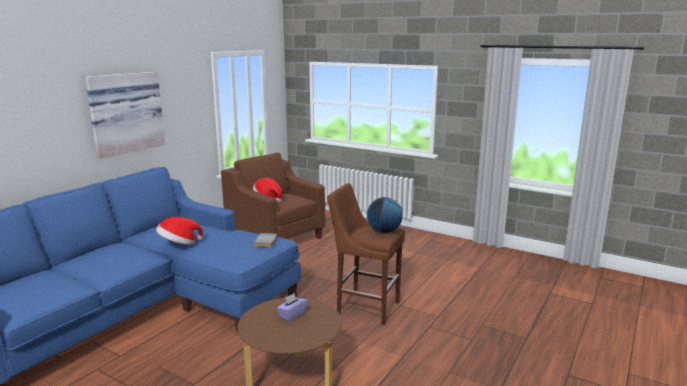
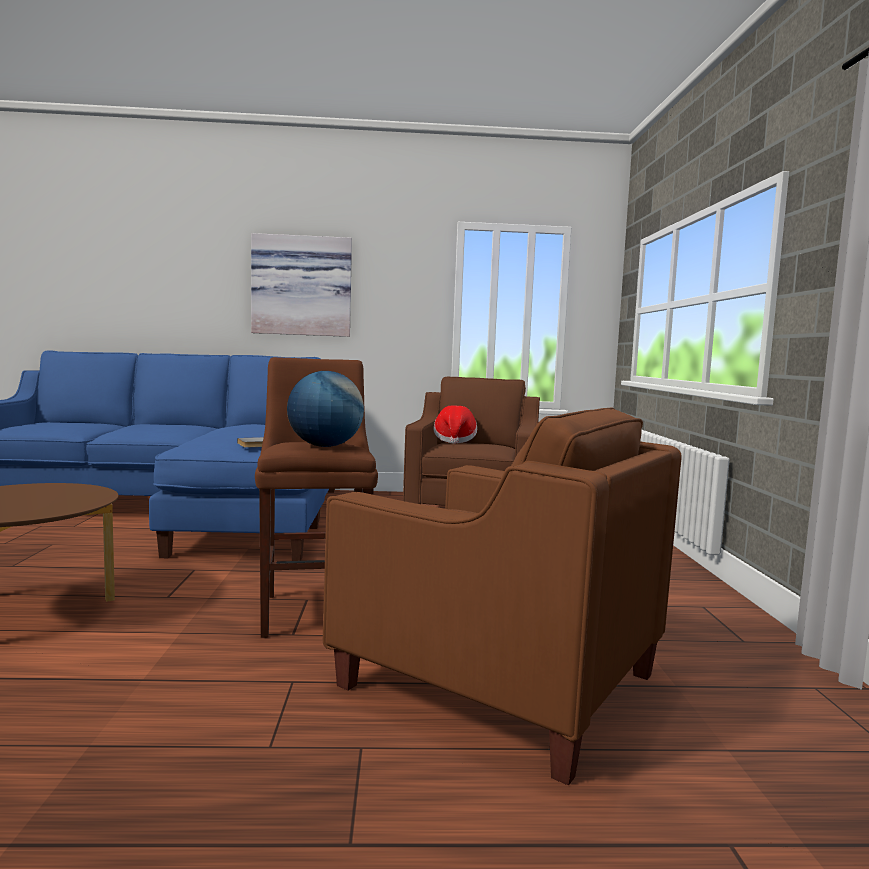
camera: 55 degrees right, 10 degrees down
hat [156,217,203,245] -> none
purple tissue box [277,293,308,322] -> none
none -> brown armchair [323,407,682,785]

